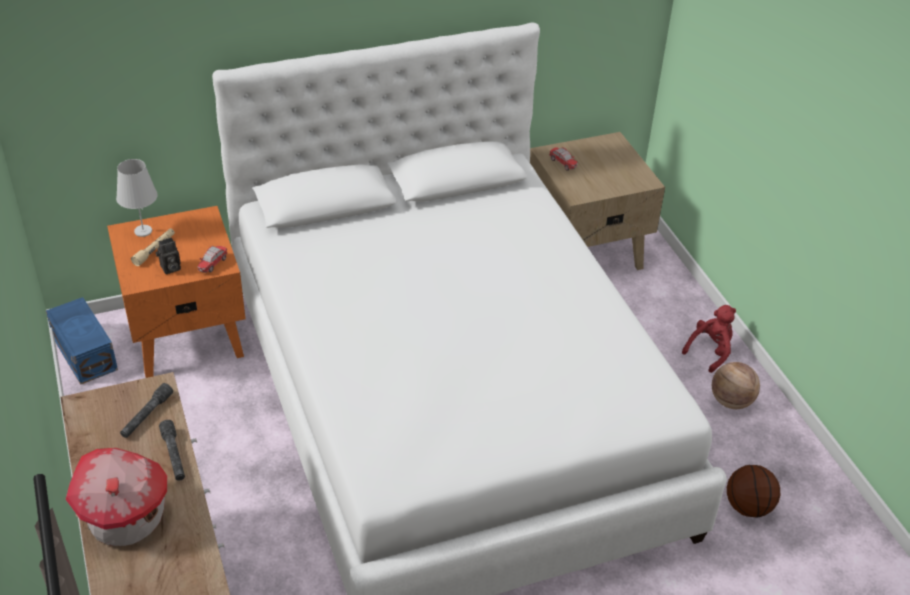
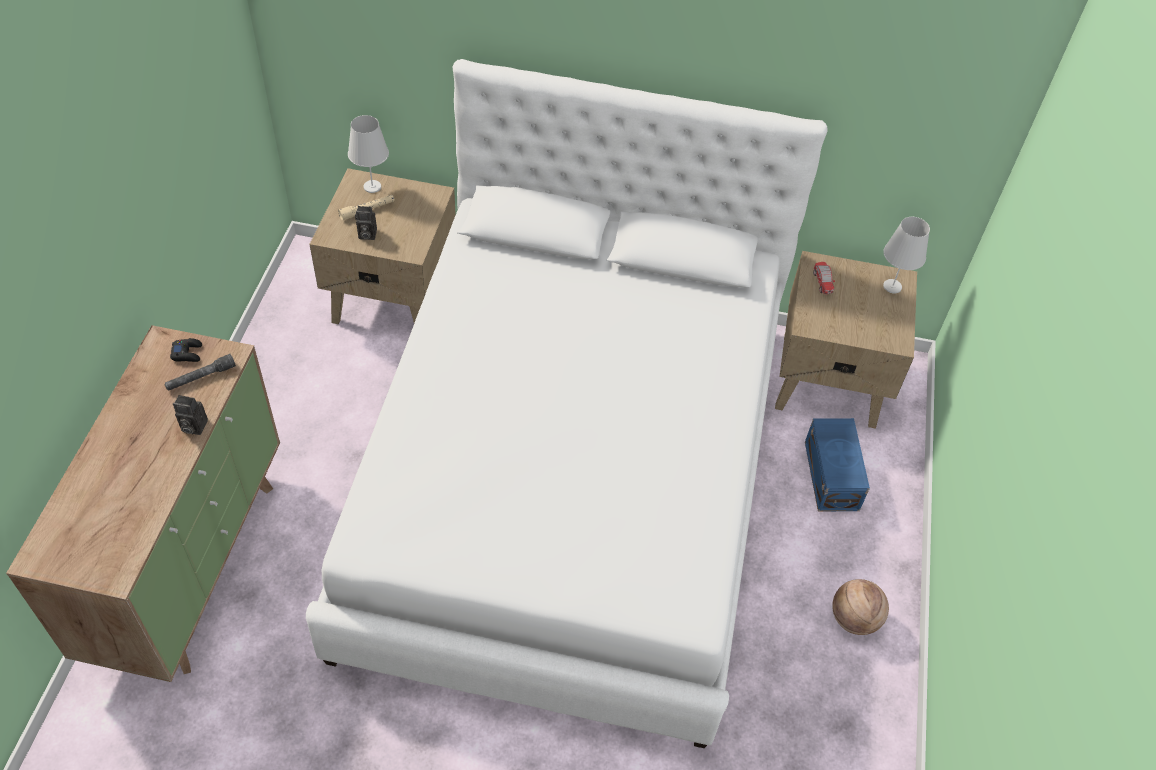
camera: 30 degrees right, 10 degrees up
blue storage box [46,297,118,385] -> blue storage box moved to [805,418,870,511]
toy house [65,448,167,546] -> none
orange nightstand [107,206,246,378] -> beige nightstand [309,168,456,324]
grey flashlight [159,420,185,481] -> camera [173,395,208,435]
toy car [197,246,227,273] -> none
red plush toy [682,305,736,373] -> none
basketball [727,465,780,517] -> none
none -> black game controller [170,338,202,362]
none -> white table lamp [883,217,930,294]

